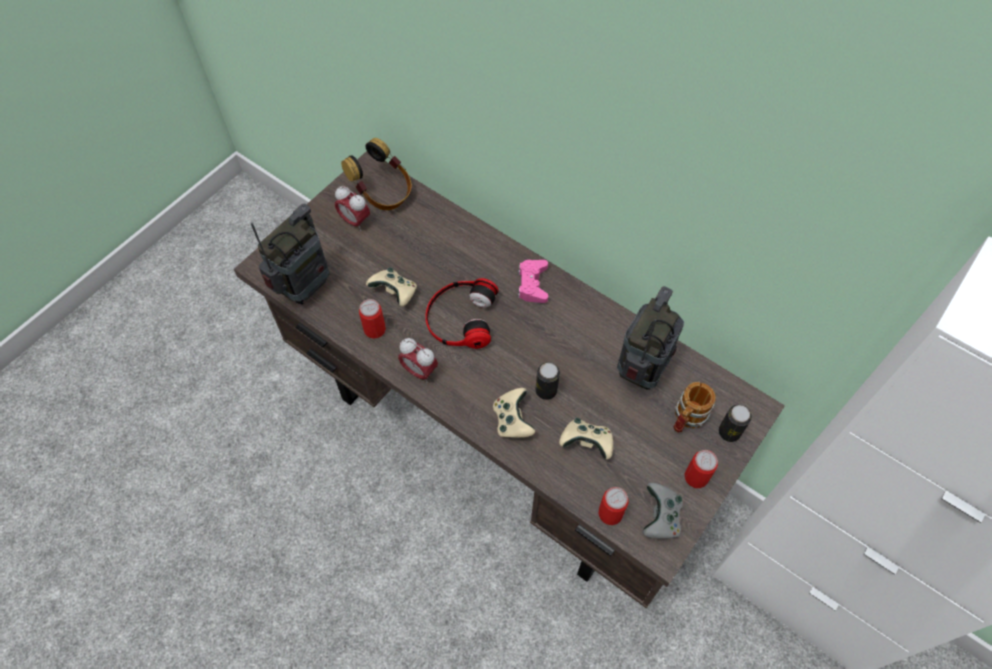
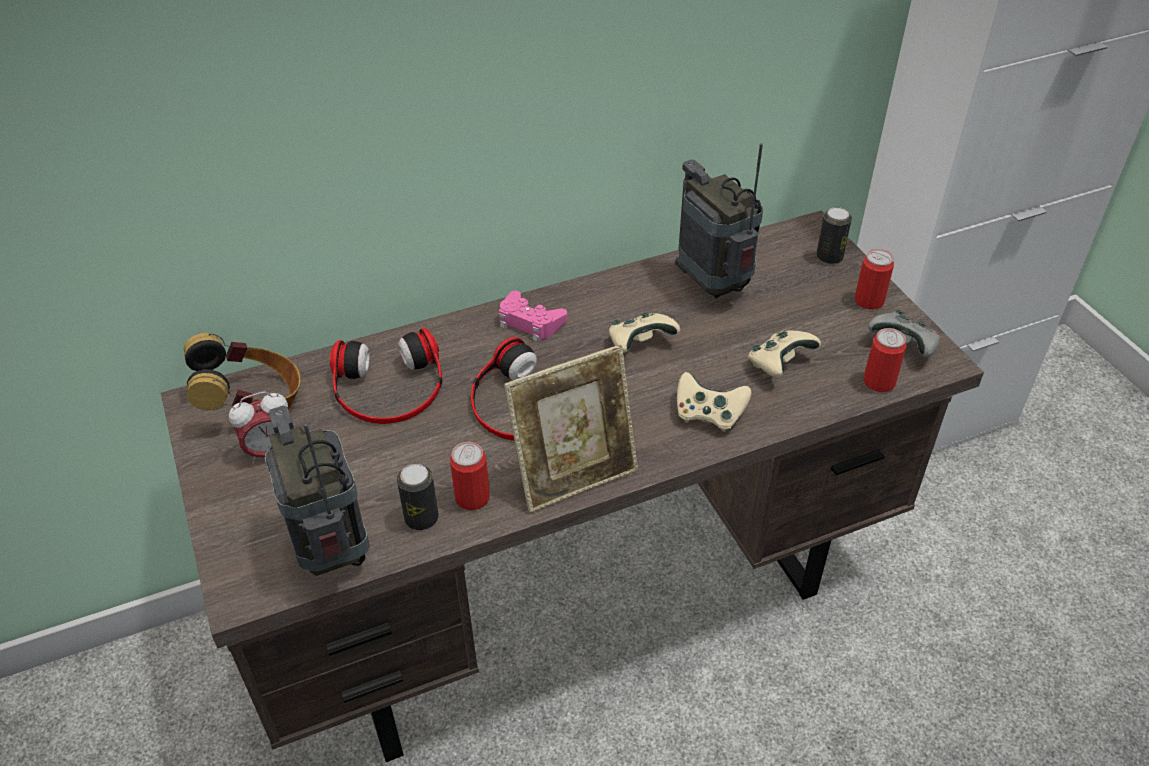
camera: 60 degrees left, 15 degrees down
beige game controller [366,267,417,306] -> beige game controller moved to [609,312,680,353]
alarm clock [398,338,438,383] -> picture frame [504,345,638,513]
can [535,362,560,400] -> can moved to [397,464,439,530]
mug [674,382,716,433] -> none
none -> headphones [330,328,442,424]

